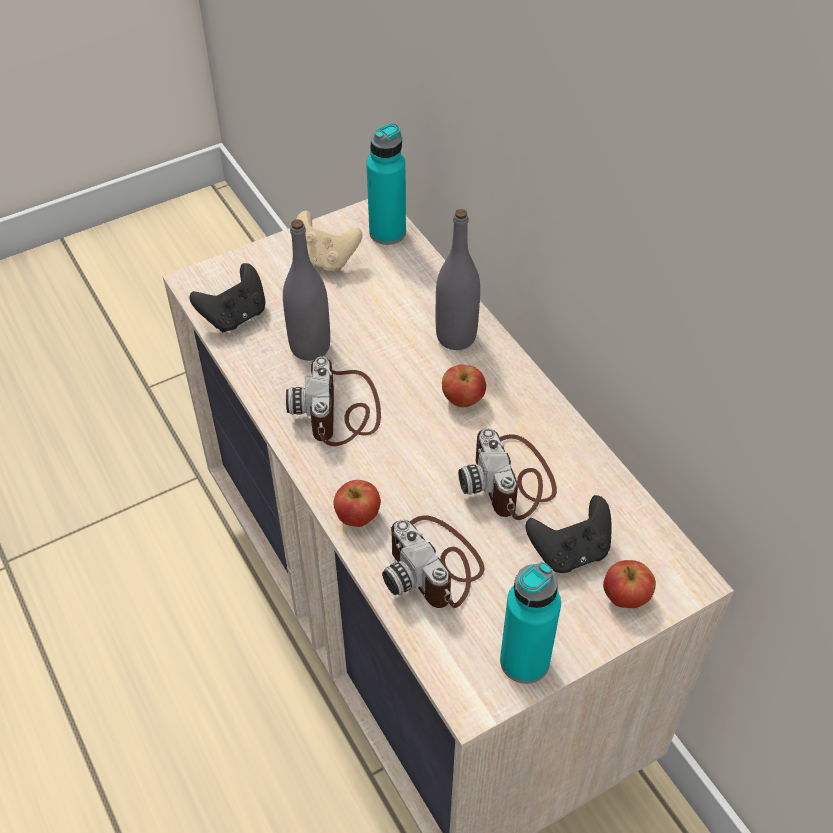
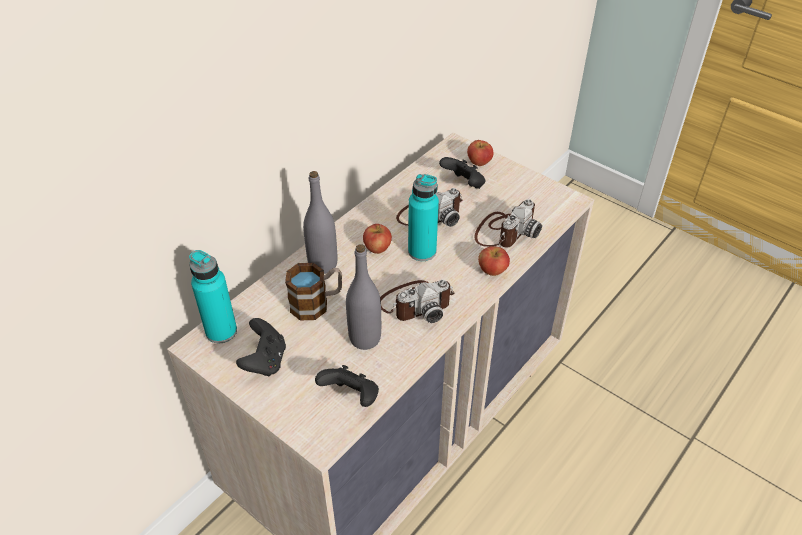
camera: 110 degrees left, 5 degrees down
beige game controller [297,211,363,272] -> black game controller [236,318,286,376]
turquoise bottle [500,562,561,684] -> turquoise bottle moved to [408,174,439,261]
none -> mug [285,263,342,320]

